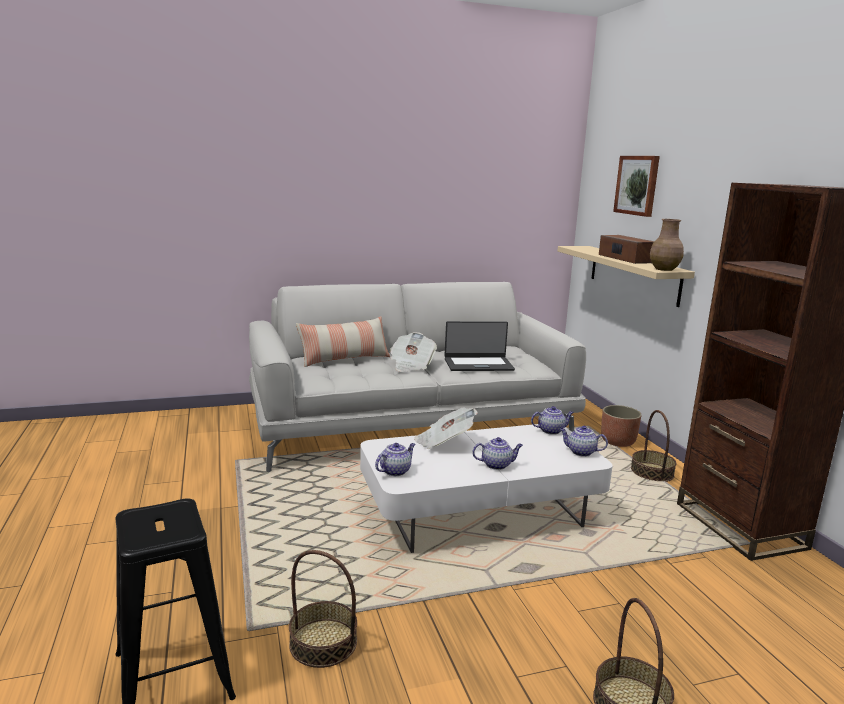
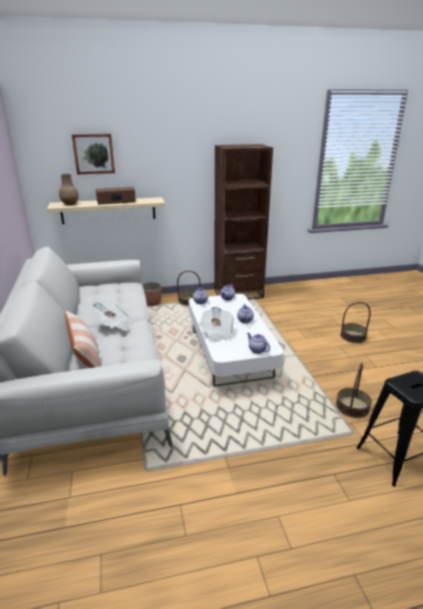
camera: 85 degrees left, 10 degrees up
laptop [444,321,515,371] -> none
brown vase [650,219,684,271] -> brown vase moved to [59,174,79,205]

